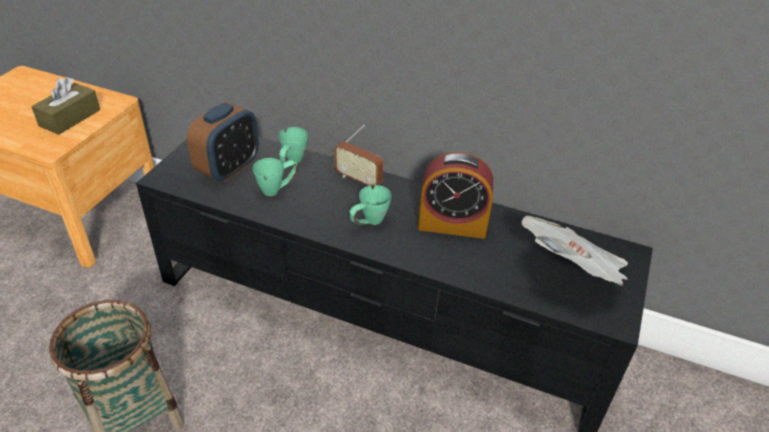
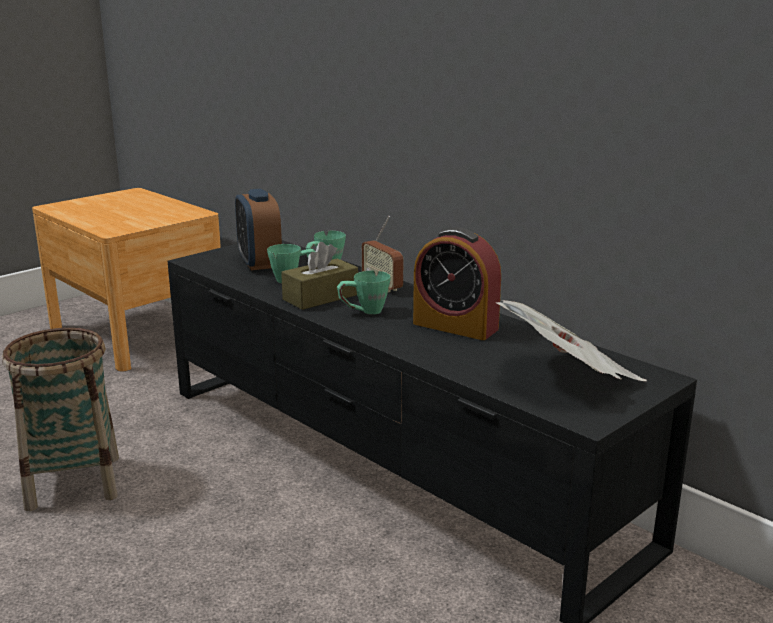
camera: 25 degrees right, 20 degrees down
brown tissue box [31,77,100,135] -> brown tissue box moved to [281,242,358,310]
alarm clock [187,102,258,182] -> alarm clock turned 105 degrees clockwise [235,189,282,270]

